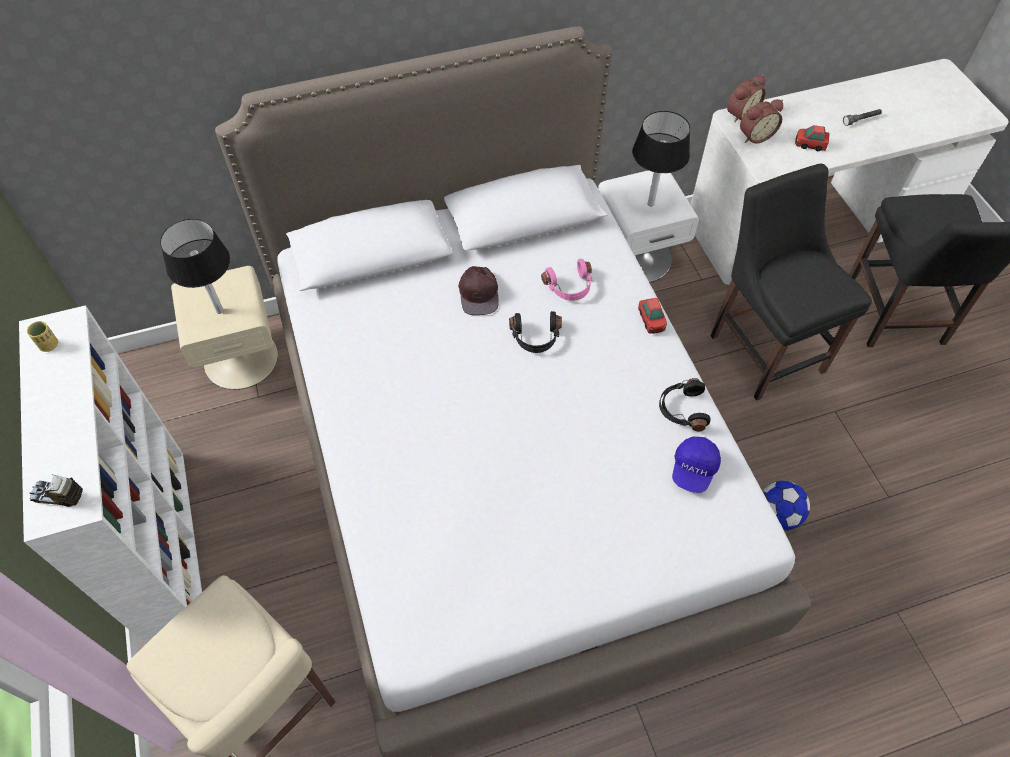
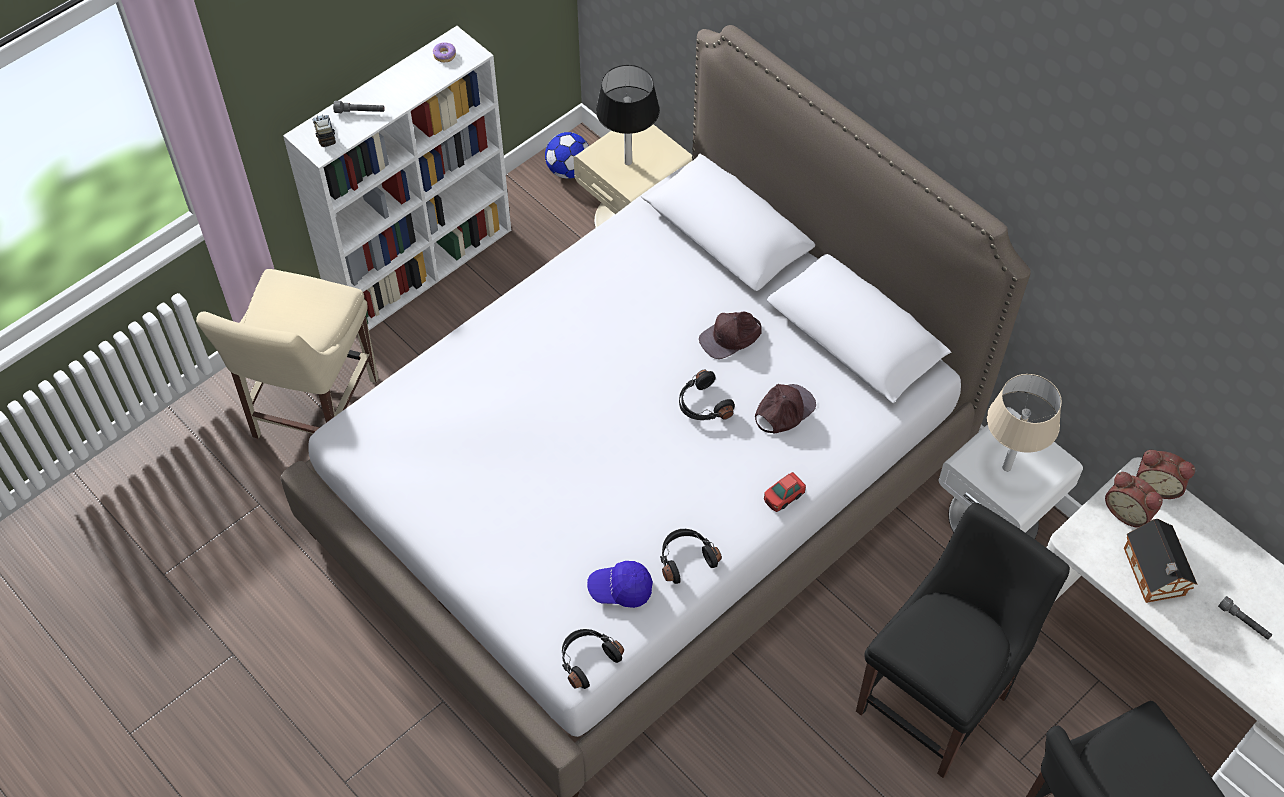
camera: 65 degrees right, 0 degrees up
yellow cup [27,321,58,352] -> donut [433,42,456,62]
pink headphones [541,259,593,301] -> brown cap [755,384,816,434]
black table lamp [632,111,690,206] -> beige table lamp [987,374,1062,471]
football [763,481,810,530] -> football moved to [545,132,589,179]
toy car [795,125,829,151] -> toy house [1124,519,1198,603]
none -> grey flashlight [333,101,385,113]
none -> black headphones [562,629,624,689]

